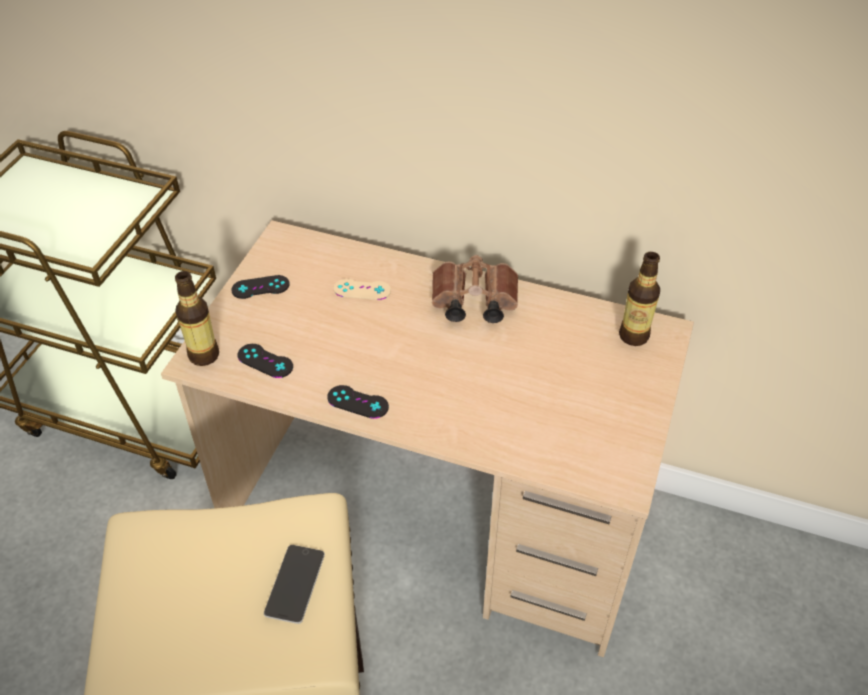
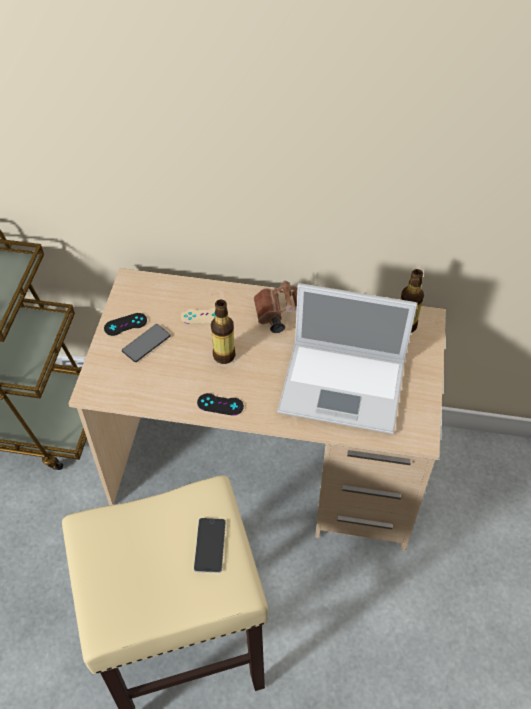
camera: 10 degrees left, 5 degrees up
bottle [175,271,219,366] -> bottle moved to [211,300,235,364]
black game controller [237,344,293,378] -> none
none -> phone [122,324,171,362]
none -> laptop [277,283,417,434]

